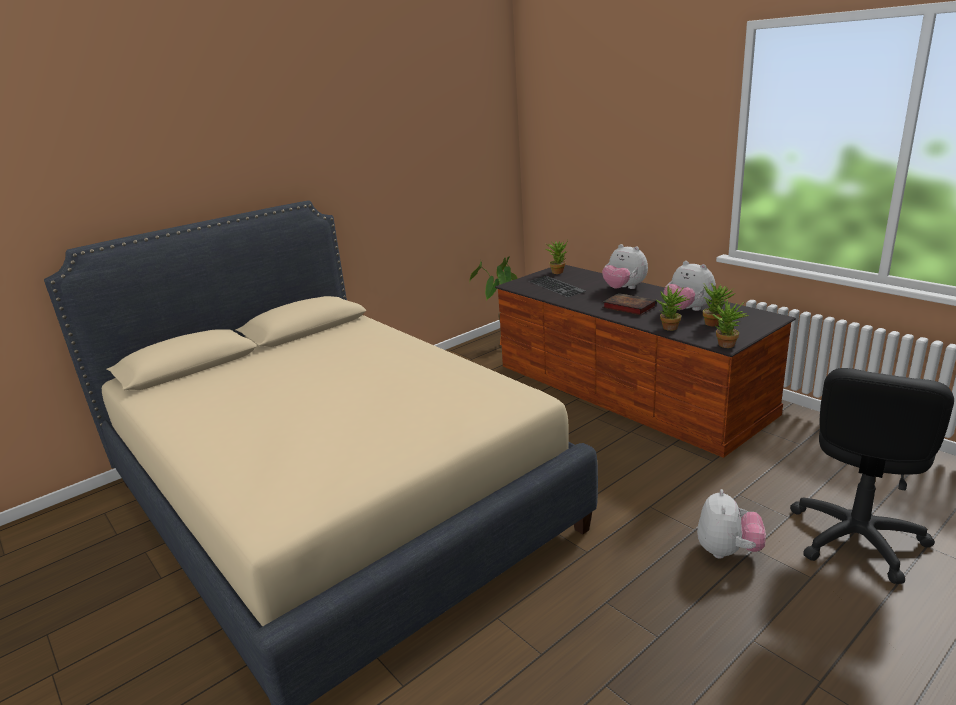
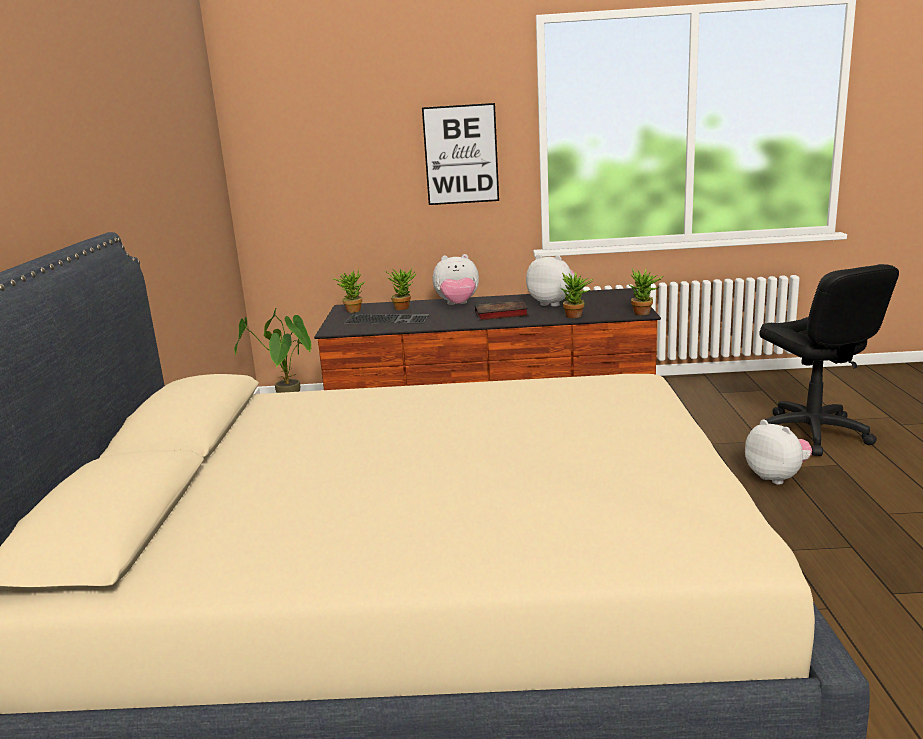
camera: 50 degrees left, 5 degrees down
plush toy [664,261,716,311] -> plush toy turned 150 degrees counterclockwise [526,254,575,307]
potted plant [703,283,735,326] -> potted plant moved to [385,268,417,310]
none -> picture [422,103,499,205]

